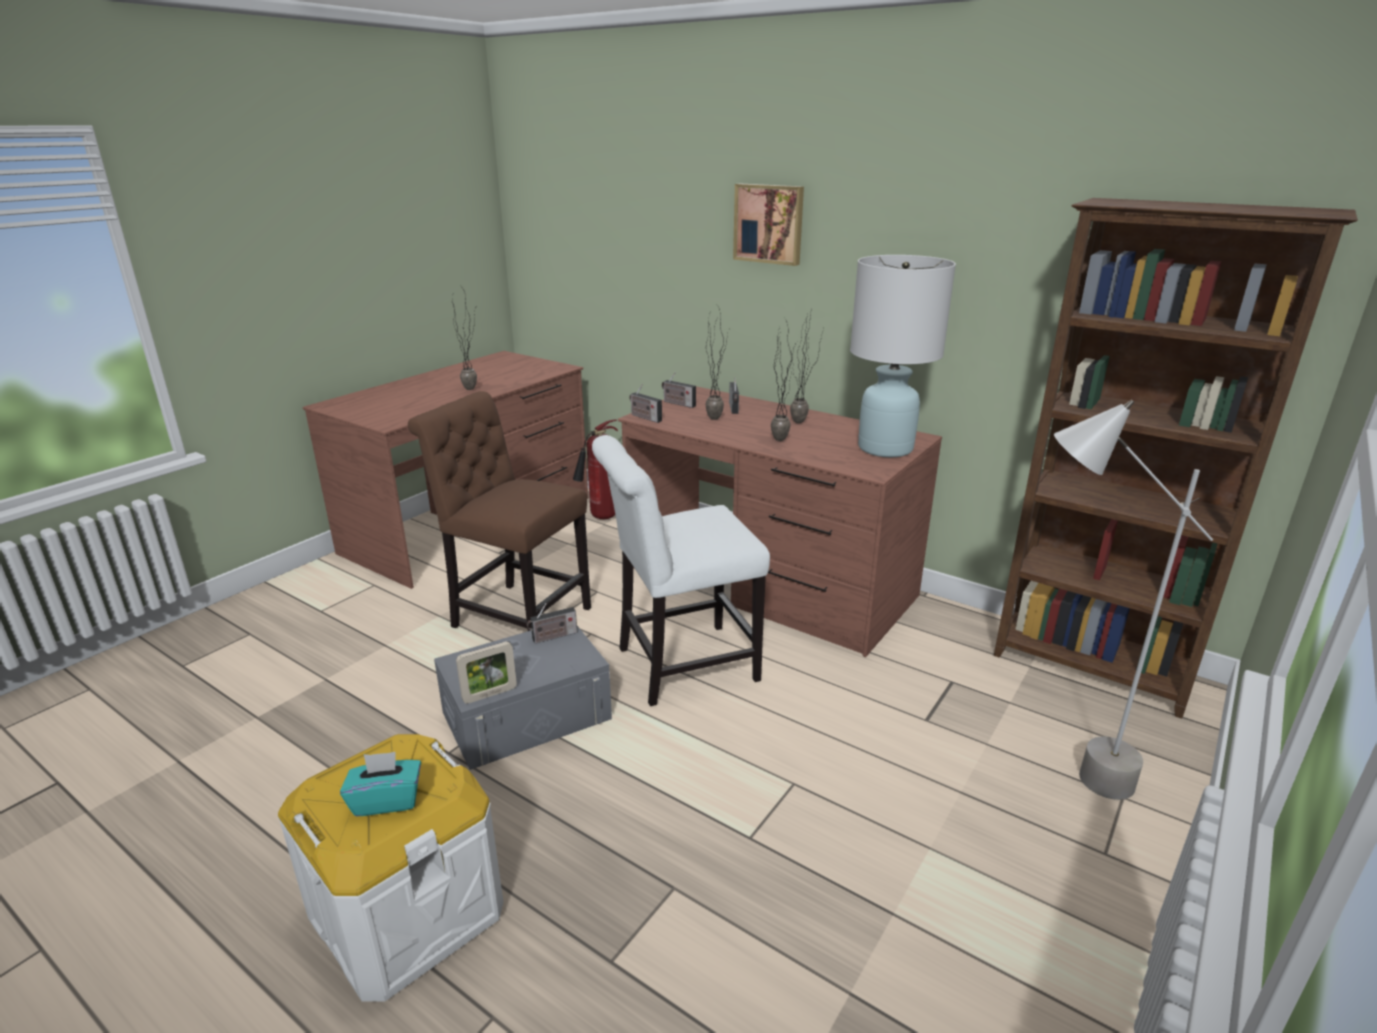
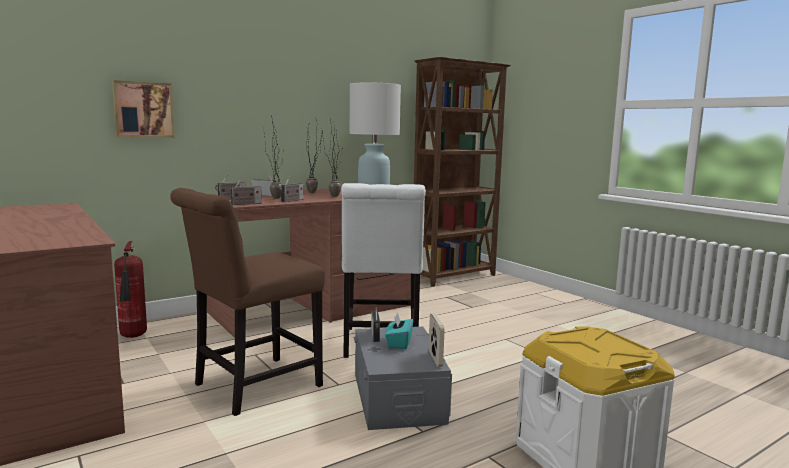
camera: 70 degrees left, 15 degrees down
turquoise tissue box [340,752,421,816] -> turquoise tissue box moved to [385,313,413,349]
potted plant [452,289,477,390] -> none
picture [733,184,804,266] -> picture moved to [112,80,175,138]
grey floor lamp [1054,400,1213,800] -> none
none -> radio [280,176,304,202]

